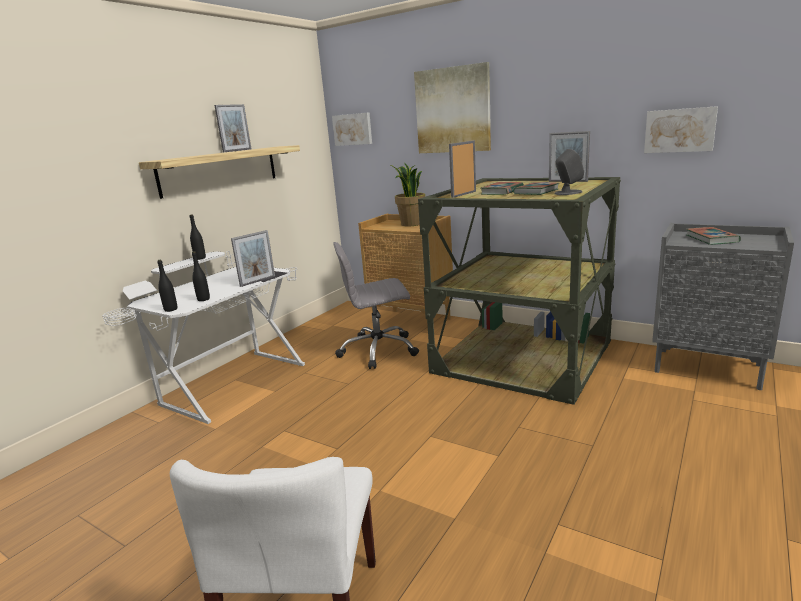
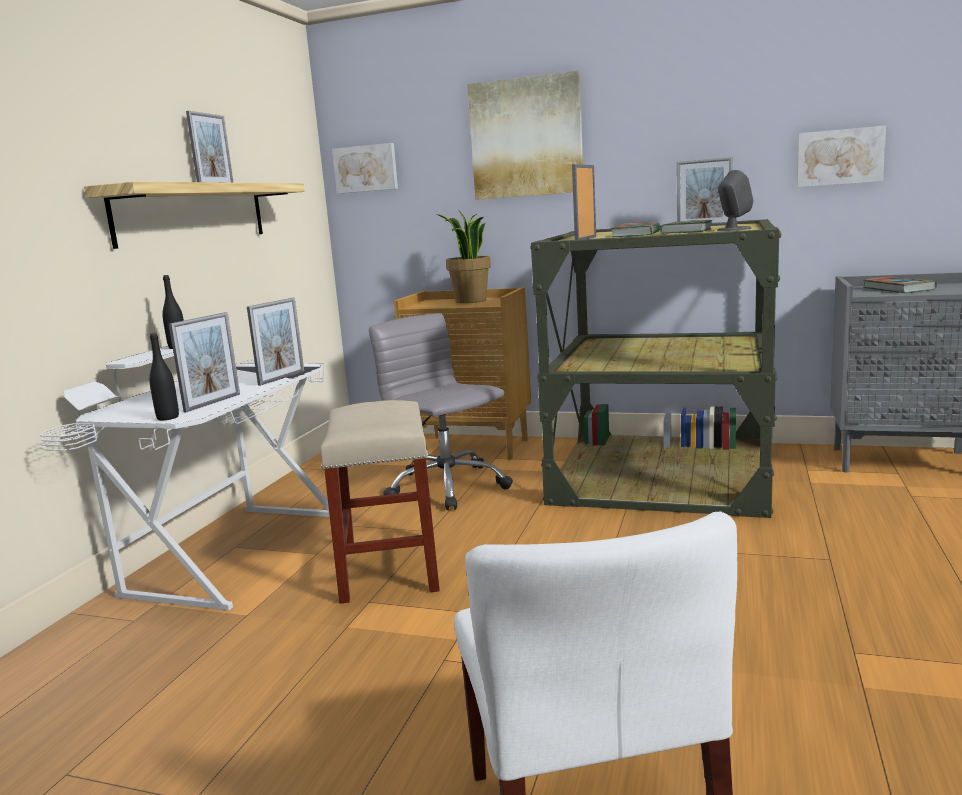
camera: 15 degrees left, 5 degrees down
black bottle [192,251,210,301] -> picture frame [169,312,240,412]
grey office chair [333,242,419,369] -> grey office chair turned 75 degrees clockwise [369,313,513,510]
none -> beige stool [321,400,440,604]

